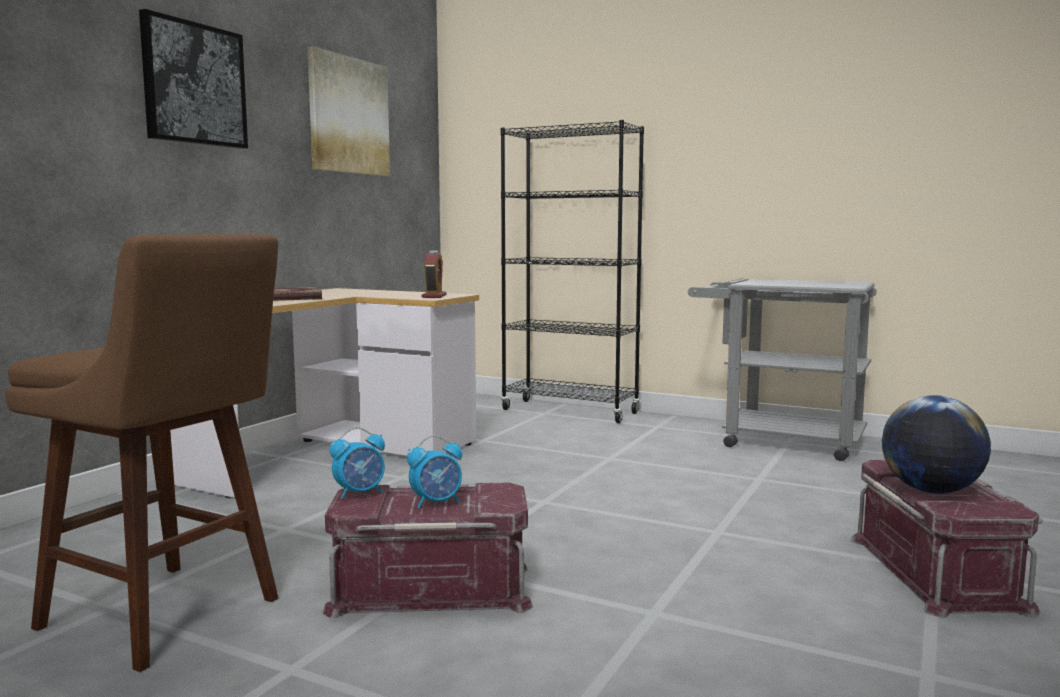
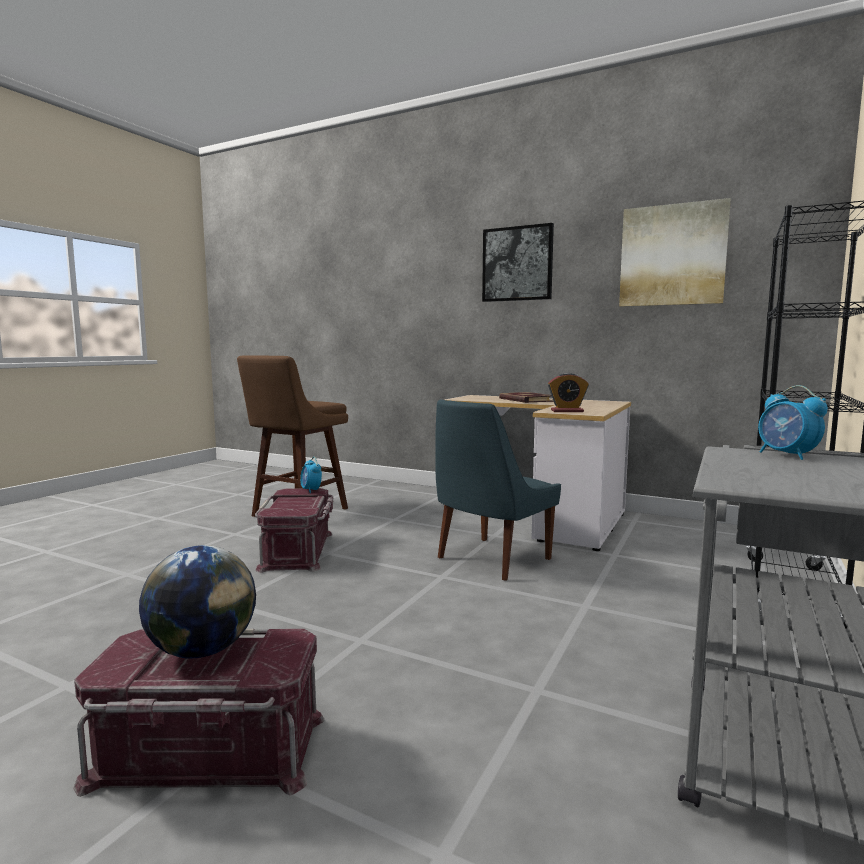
camera: 90 degrees right, 0 degrees up
alarm clock [407,435,462,508] -> alarm clock moved to [758,385,828,460]
none -> blue chair [435,400,561,581]

